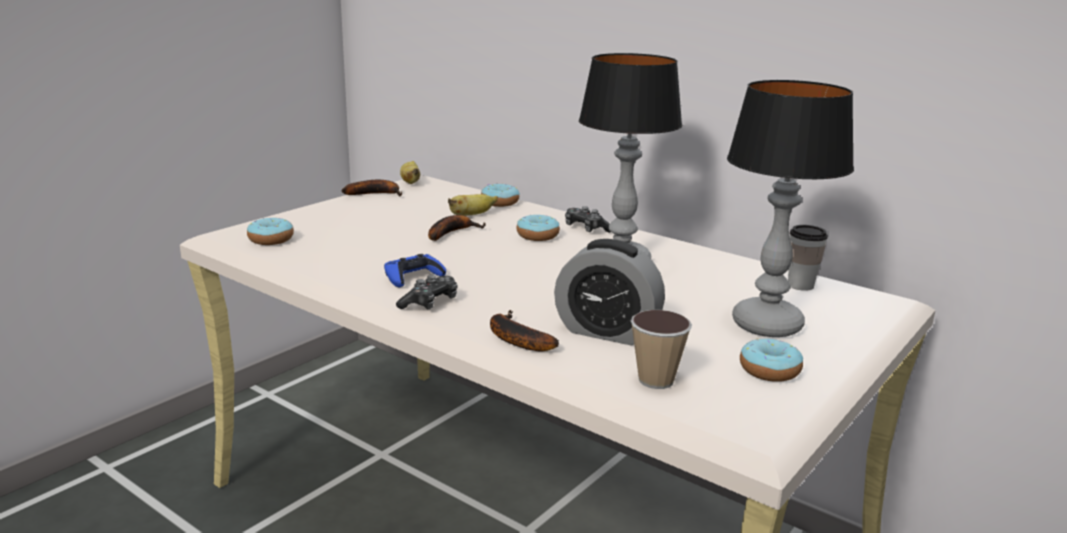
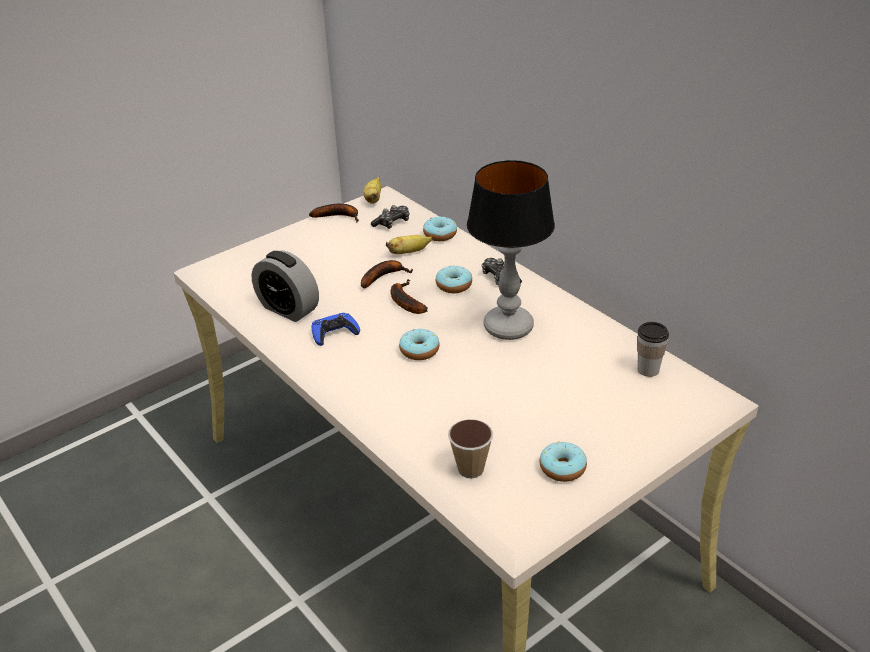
camera: 15 degrees right, 15 degrees up
donut [247,218,294,245] -> donut moved to [399,329,440,360]
game controller [396,274,458,310] -> game controller moved to [371,205,409,229]
banana [490,310,559,351] -> banana moved to [391,279,427,314]
alarm clock [554,239,665,346] -> alarm clock moved to [251,250,319,322]
table lamp [727,80,854,337] -> none

